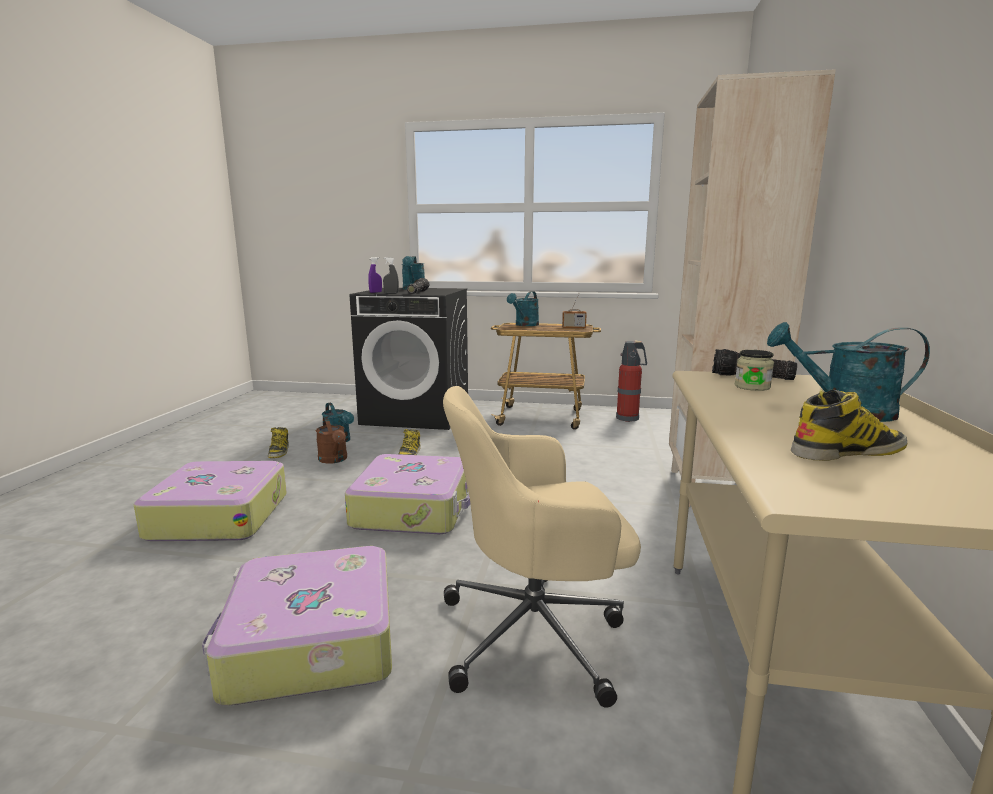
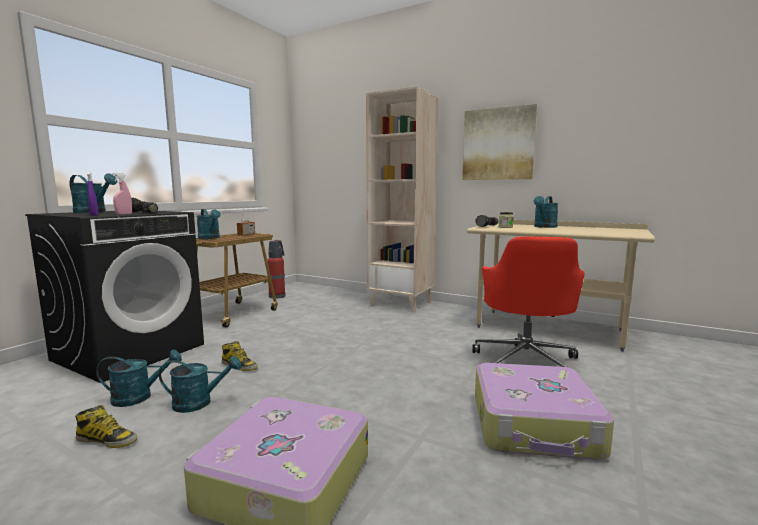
camera: 70 degrees left, 5 degrees down
brown watering can [316,417,347,464] -> turquoise watering can [159,356,241,413]
suitcase [345,454,470,534] -> none
grey spray bottle [383,257,399,293] -> pink spray bottle [112,173,132,214]
beige office chair [443,386,641,708] -> red office chair [472,237,585,368]
boot [791,390,907,461] -> none
none -> picture [462,104,537,180]

